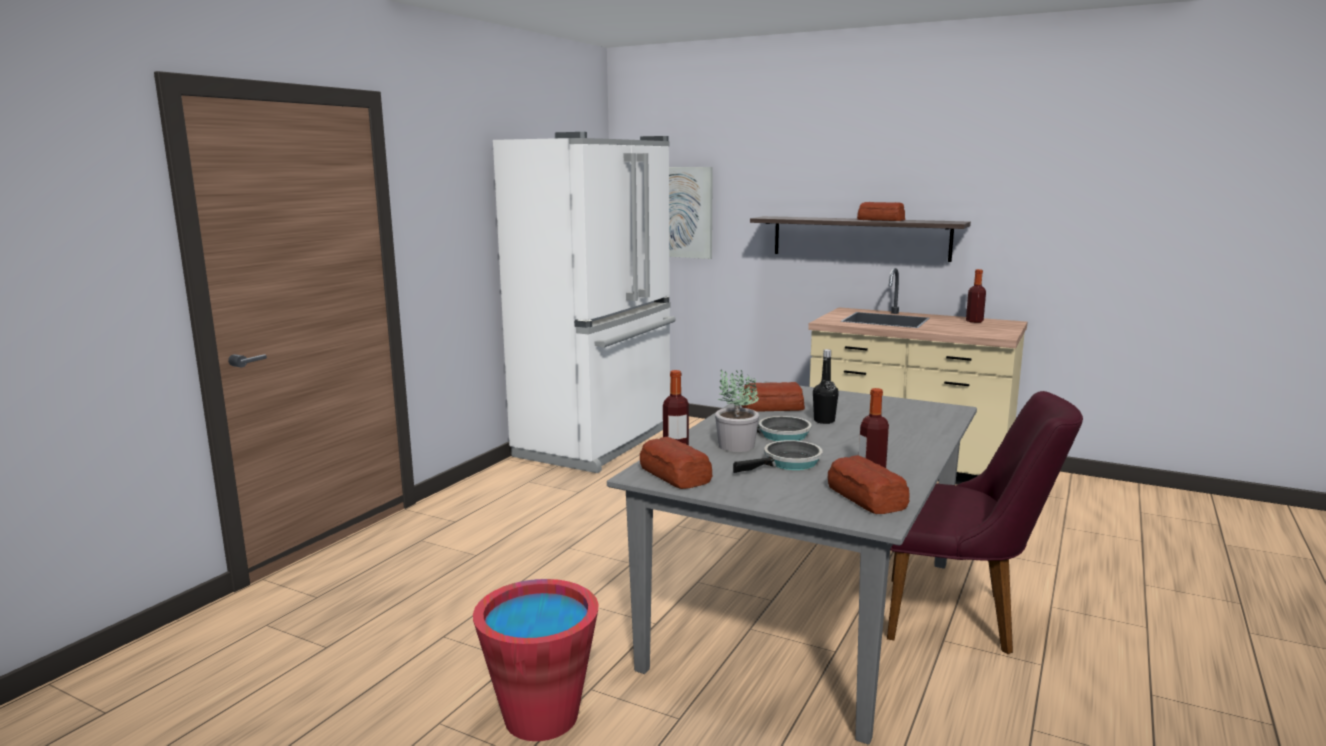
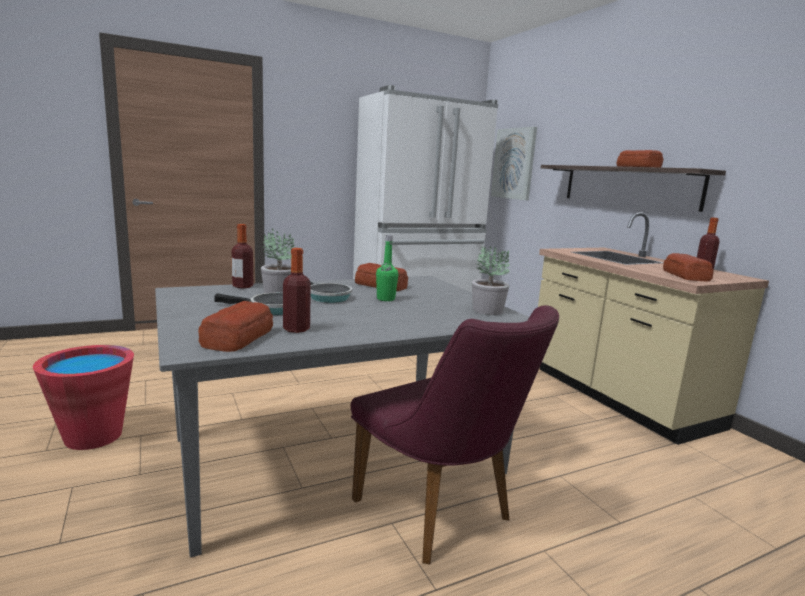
camera: 35 degrees right, 0 degrees up
bread [640,437,713,489] -> bread moved to [663,253,714,281]
black bottle [813,349,839,424] -> green bottle [376,235,398,301]
none -> potted plant [472,245,509,315]

